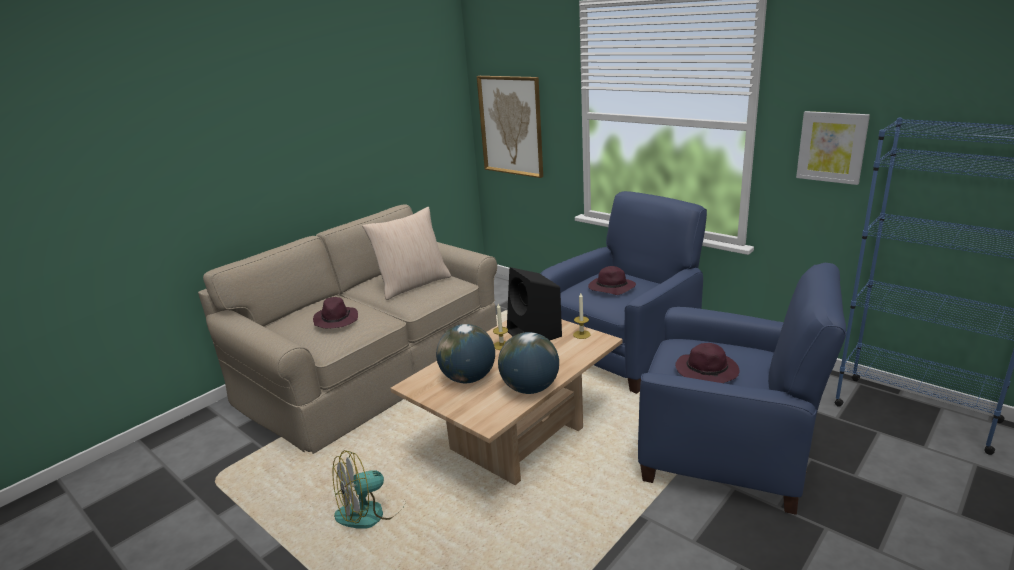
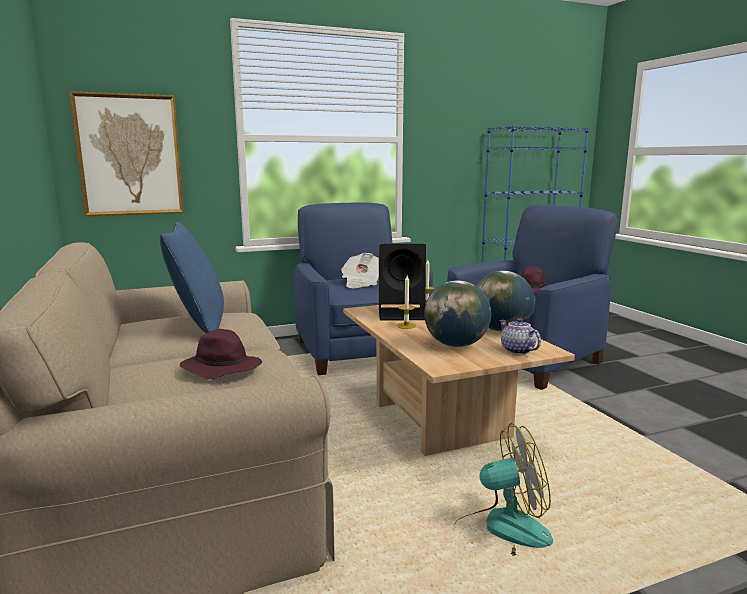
camera: 65 degrees left, 10 degrees down
fan [332,450,405,528] -> fan turned 90 degrees counterclockwise [455,423,553,556]
beige pillow [362,207,451,300] -> blue pillow [160,221,224,334]
purple hat [588,266,636,295] -> newspaper [341,253,379,288]
picture [796,111,870,185] -> none
none -> teapot [499,318,541,354]

